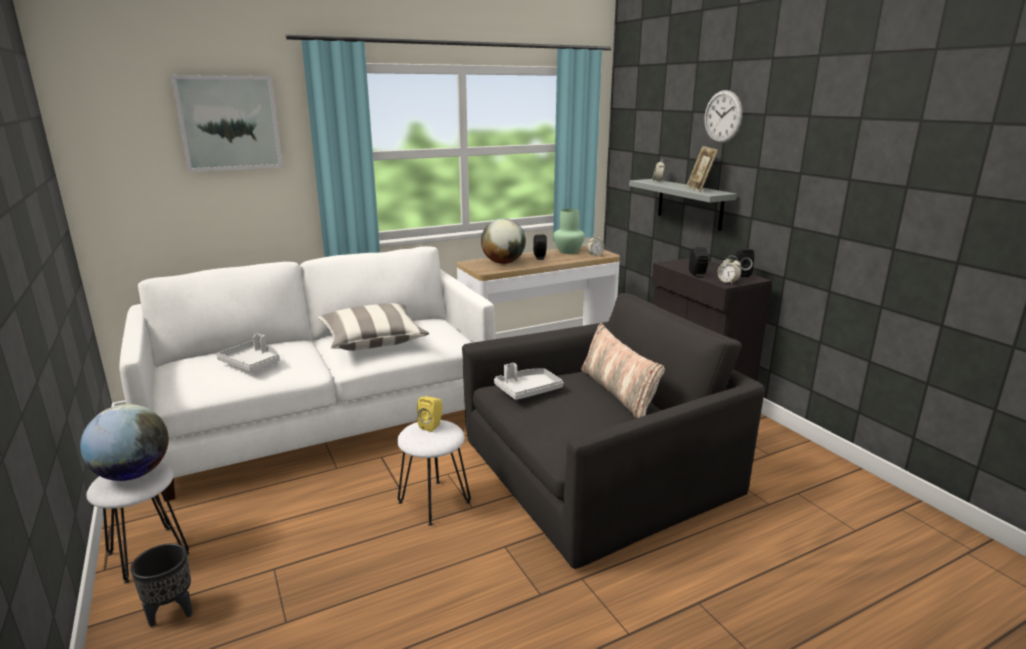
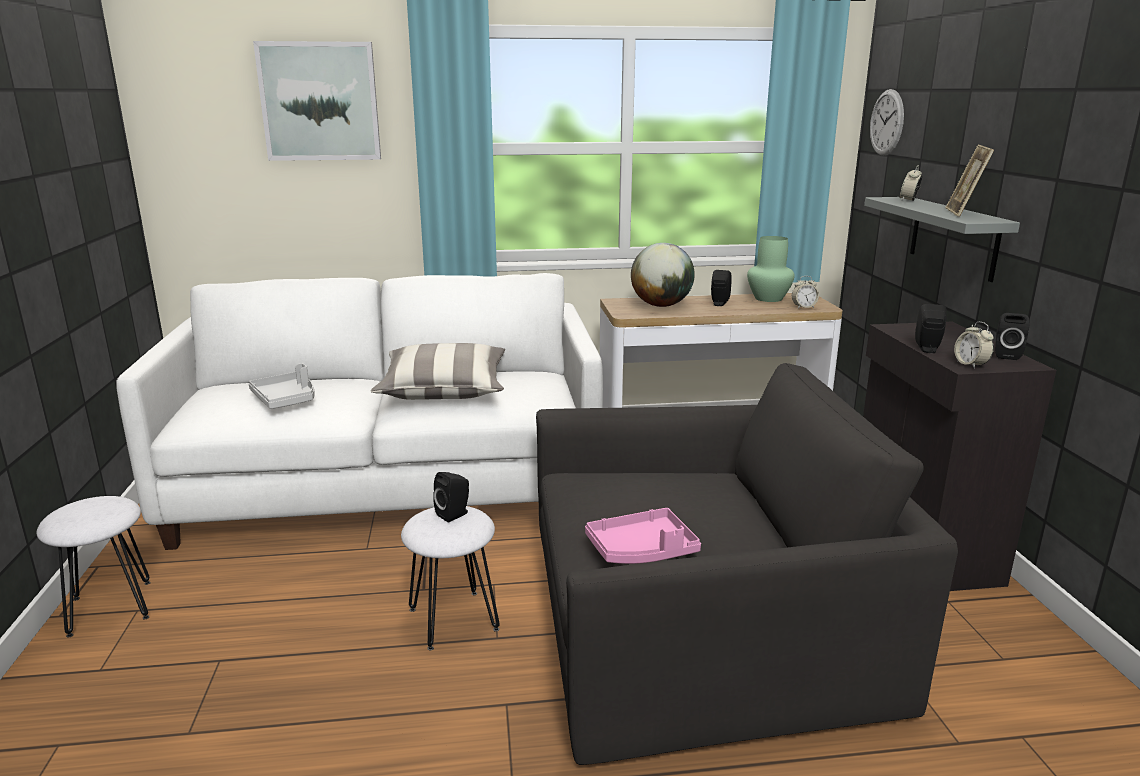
camera: 20 degrees right, 0 degrees up
globe [80,404,169,481] -> none
black planter [130,543,193,627] -> none
yellow speaker [417,396,442,432] -> black speaker [433,472,469,522]
grey tray [494,363,563,400] -> none
pillow [581,323,665,418] -> none
wall clock [705,90,742,143] -> wall clock moved to [870,89,904,156]
none -> pink tray [585,508,701,564]

